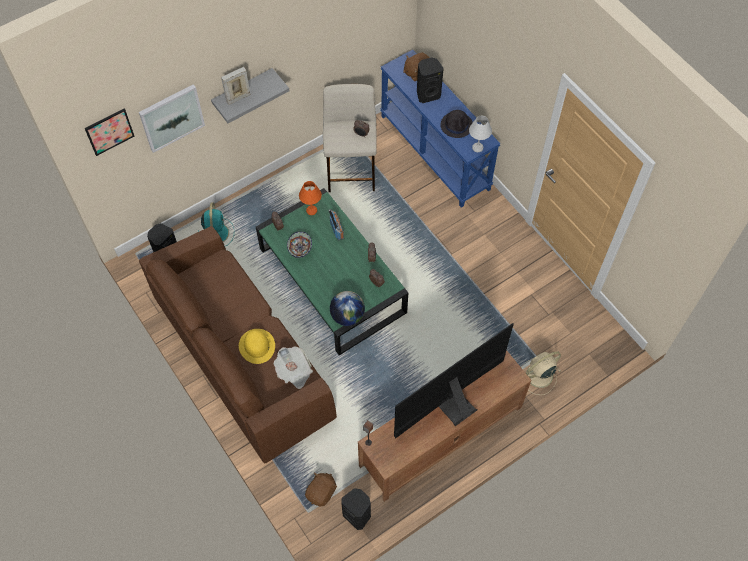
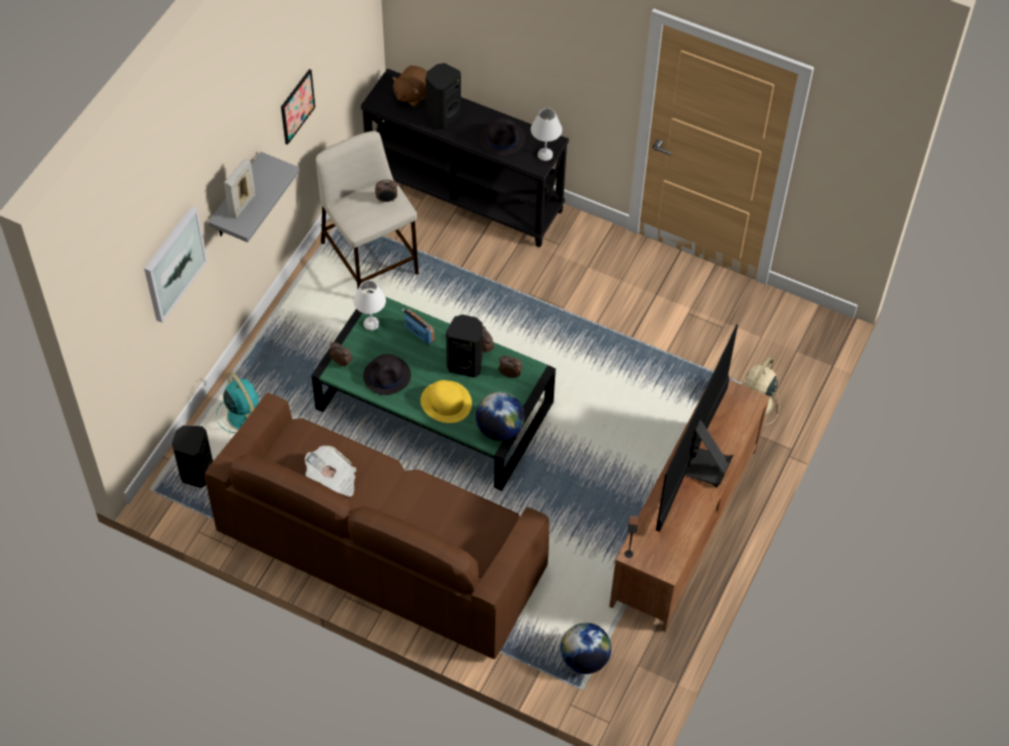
camera: 30 degrees left, 5 degrees down
picture [85,109,134,156] -> picture moved to [281,69,315,145]
yellow hat [239,329,275,364] -> yellow hat moved to [420,380,472,423]
newspaper [274,346,313,389] -> newspaper moved to [305,446,356,497]
bowl [287,231,312,258] -> black hat [363,354,411,395]
orange table lamp [299,181,322,215] -> white table lamp [353,280,386,331]
brown plush toy [305,472,337,506] -> globe [561,623,611,674]
black speaker [341,488,371,530] -> black speaker moved to [446,314,483,378]
blue console table [380,50,500,208] -> black console table [361,68,569,247]

